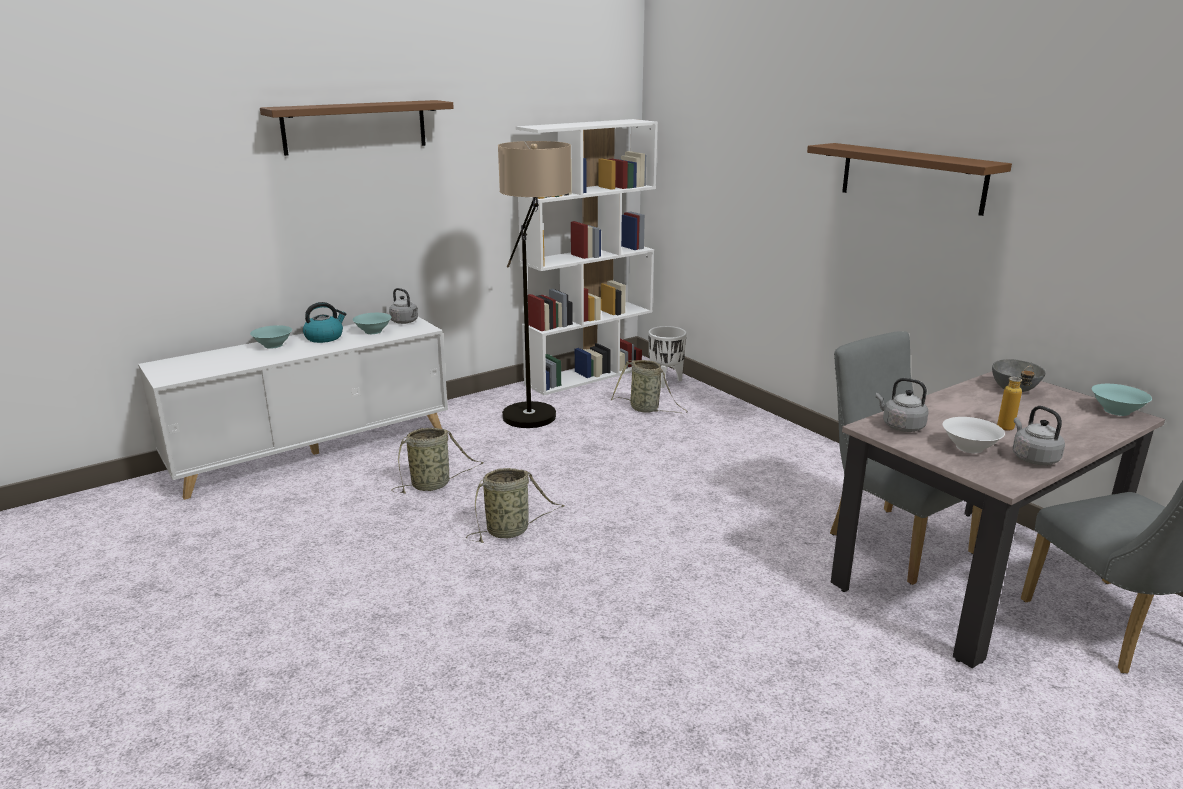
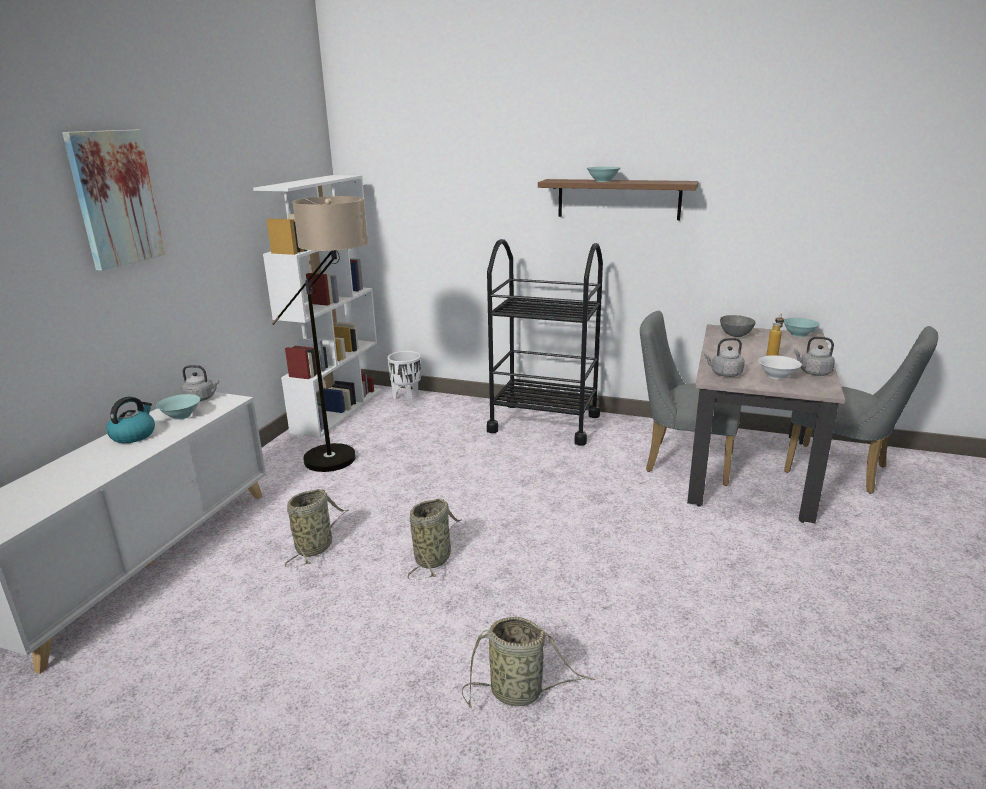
camera: 35 degrees left, 0 degrees up
turquoise bowl [250,325,292,349] -> turquoise bowl moved to [587,167,620,182]
brown shelf [260,100,454,156] -> picture [62,129,165,271]
basket [611,360,688,413] -> basket moved to [462,617,595,709]
none -> black cart [487,239,603,446]

